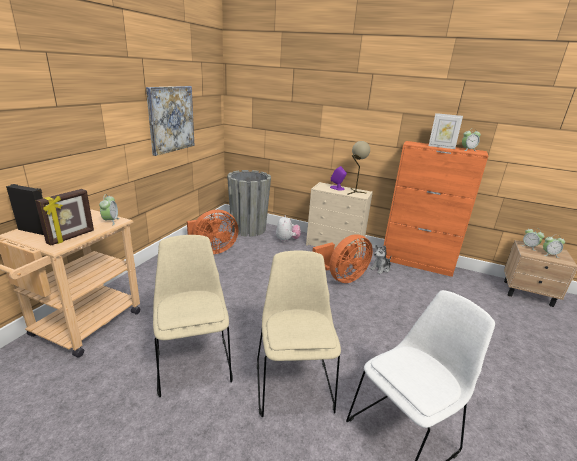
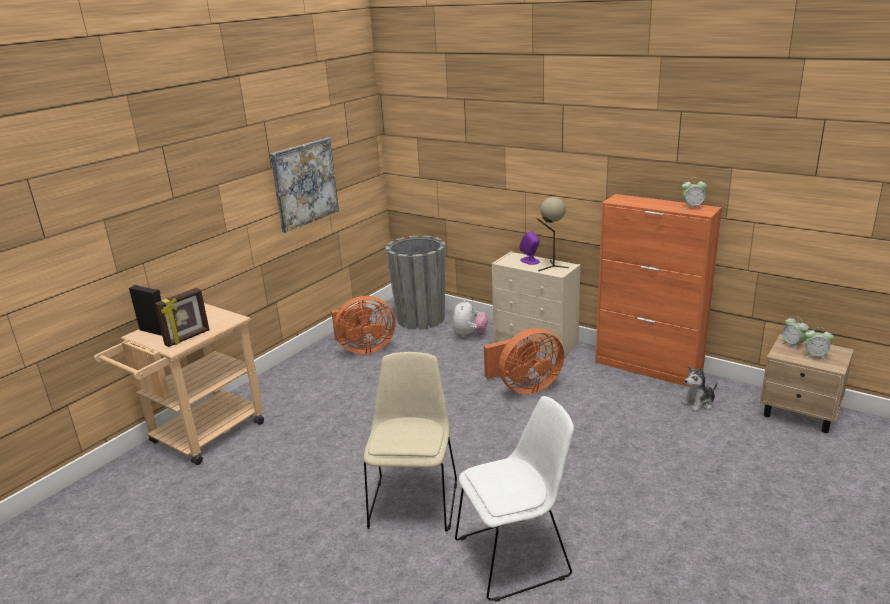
camera: 15 degrees right, 0 degrees up
alarm clock [99,194,119,225] -> none
beige chair [153,235,233,397] -> none
plush toy [370,245,391,274] -> plush toy moved to [681,366,717,412]
picture frame [429,113,463,149] -> none

